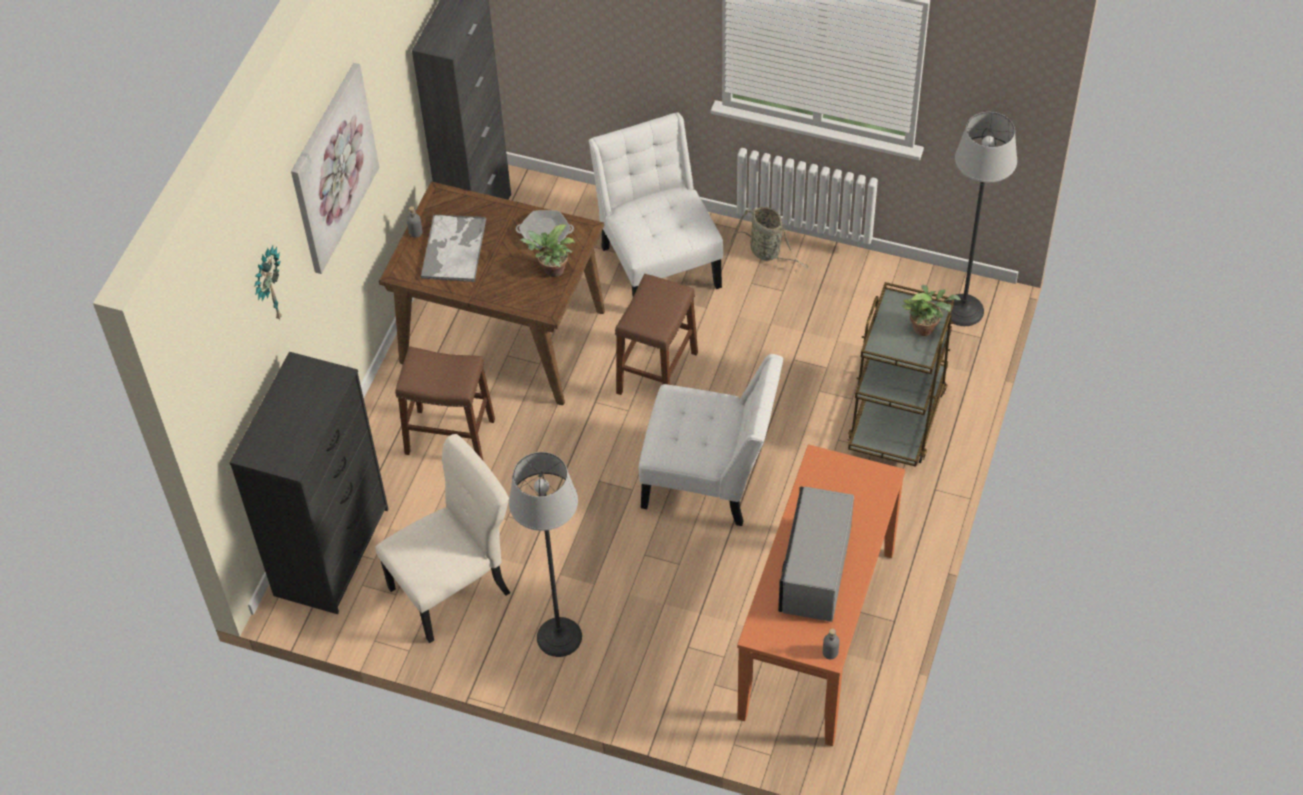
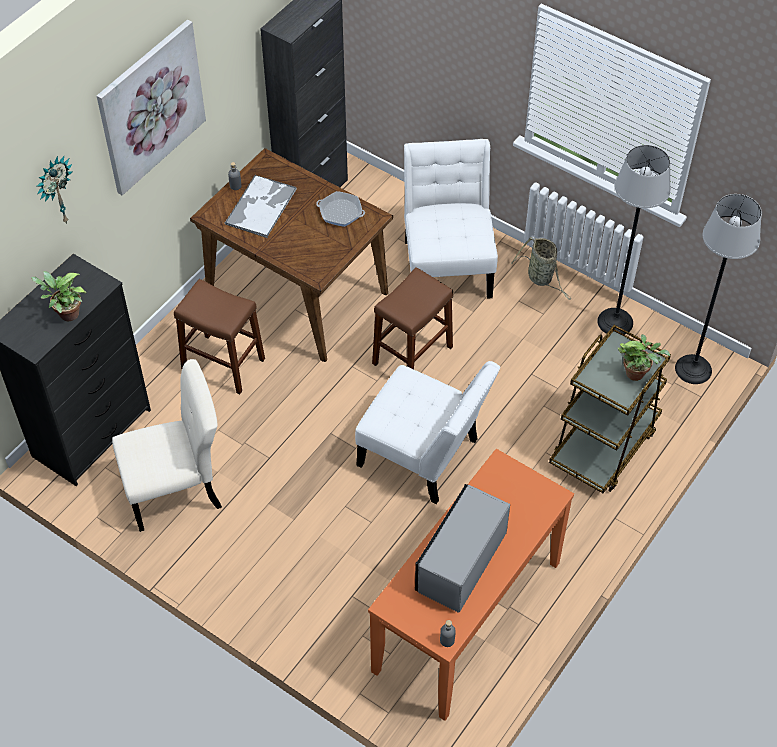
camera: 15 degrees right, 0 degrees up
floor lamp [509,452,582,657] -> floor lamp moved to [597,145,671,335]
potted plant [520,224,575,277] -> potted plant moved to [31,271,87,321]

